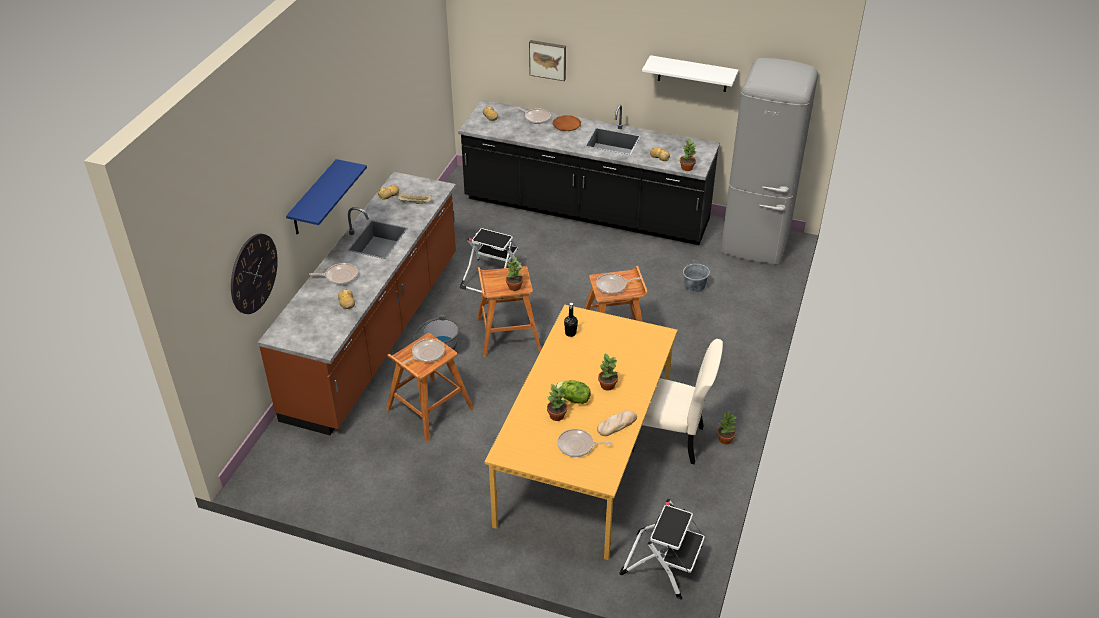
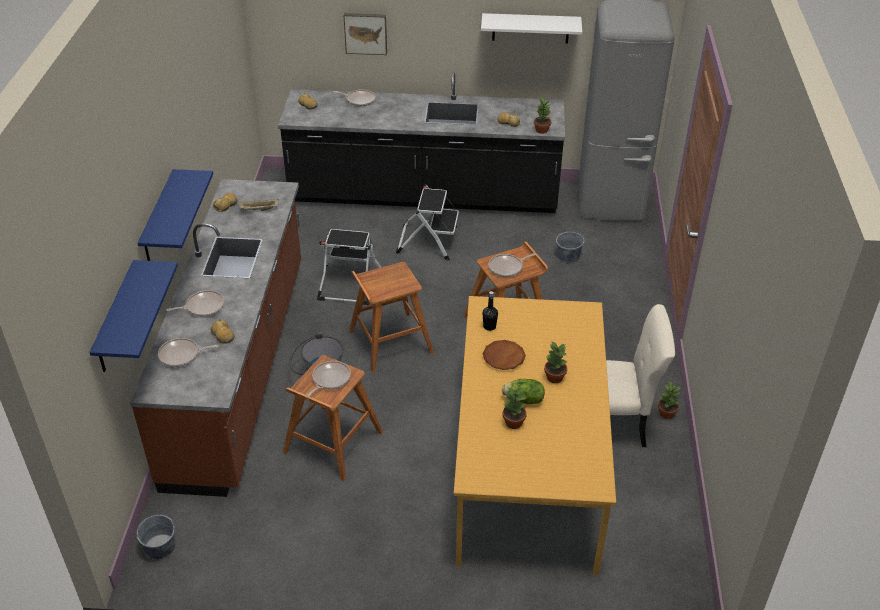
camera: 15 degrees left, 0 degrees up
wall clock [231,234,278,314] -> blue shelf [89,260,178,372]
potted plant [506,257,523,291] -> none
brown plate [552,115,581,131] -> brown plate moved to [483,340,526,370]
frying pan [557,429,613,457] -> frying pan moved to [158,338,219,367]
bread [597,410,637,436] -> none
step ladder [619,499,705,600] -> step ladder moved to [396,184,459,261]
none -> grey bucket [136,515,175,559]

